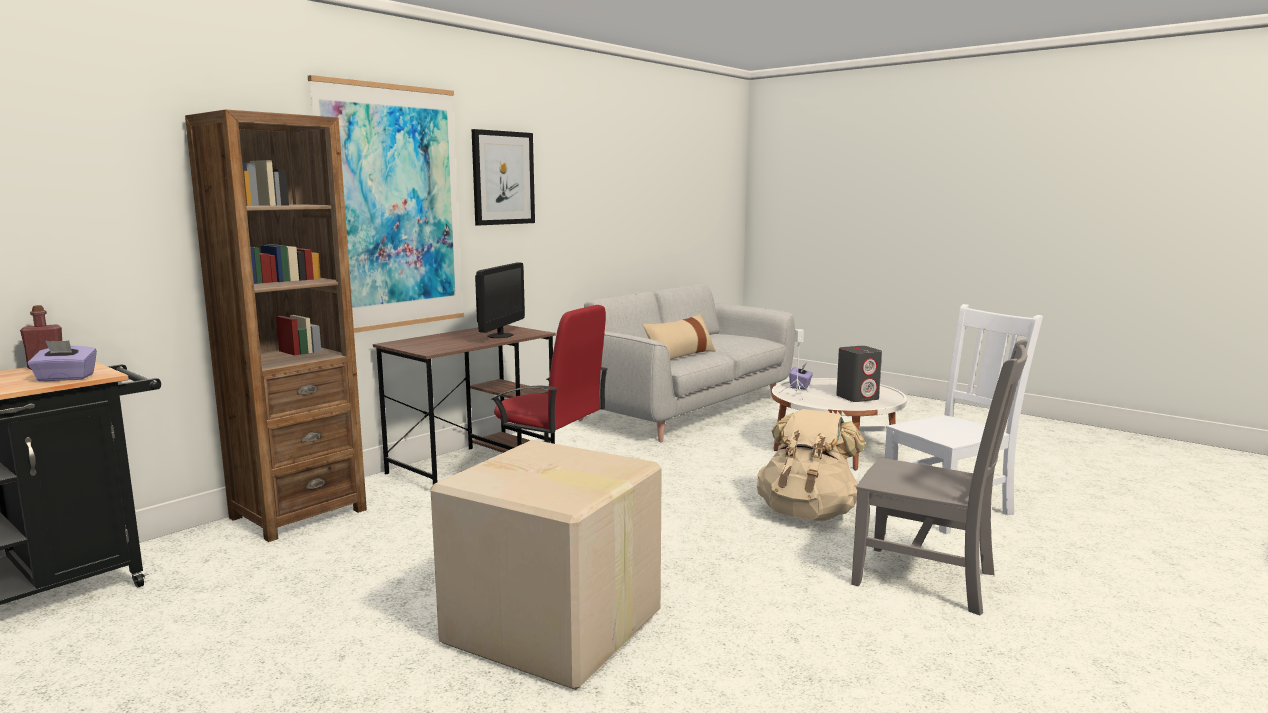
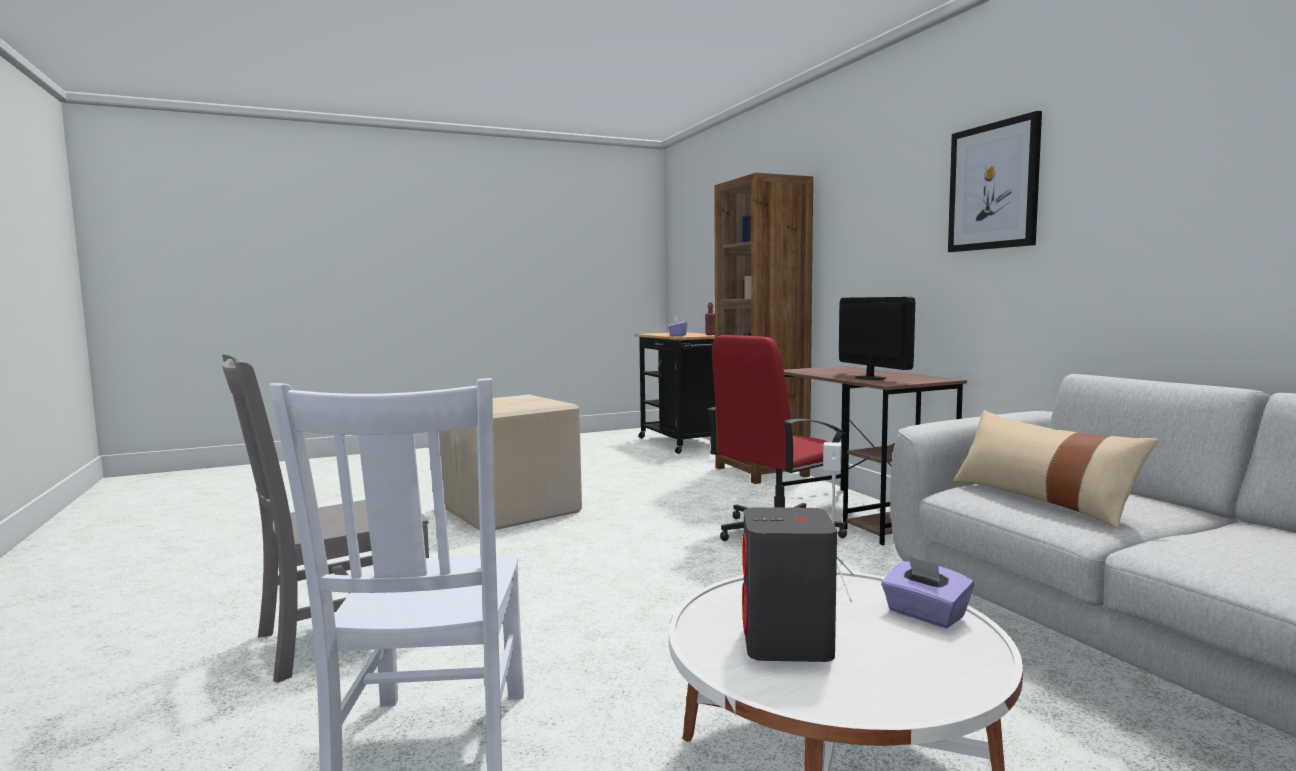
camera: 115 degrees right, 5 degrees down
picture [308,75,464,333] -> none
monitor [475,263,525,338] -> monitor turned 150 degrees counterclockwise [839,297,915,380]
beige backpack [757,409,866,521] -> none

